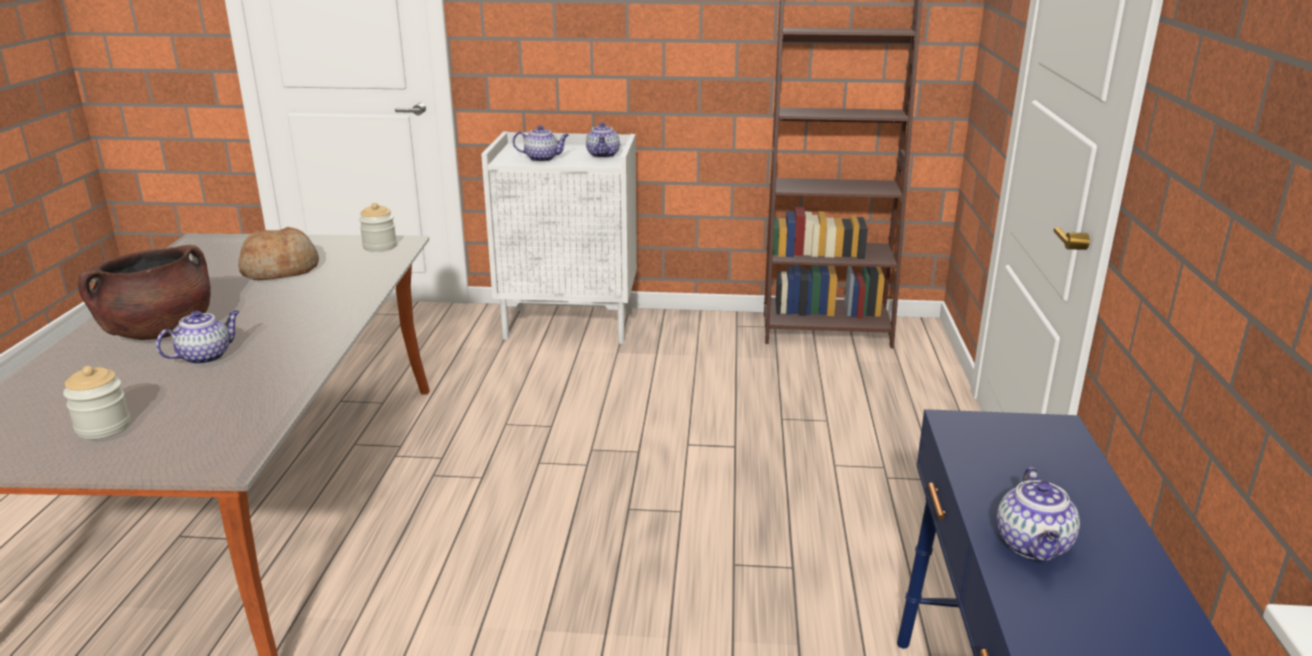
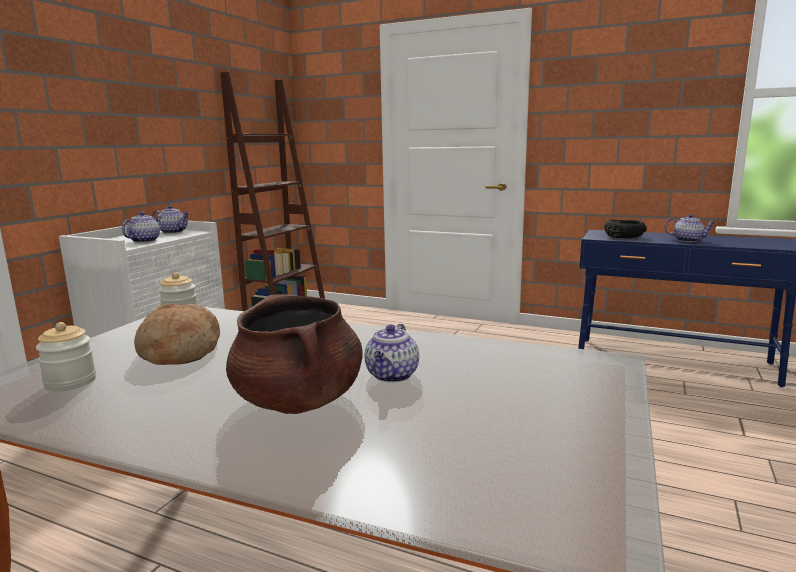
camera: 70 degrees left, 10 degrees down
jar [63,366,130,439] -> jar moved to [36,322,96,391]
teapot [156,310,240,365] -> teapot turned 135 degrees counterclockwise [364,324,419,383]
none -> black bowl [604,220,647,238]

